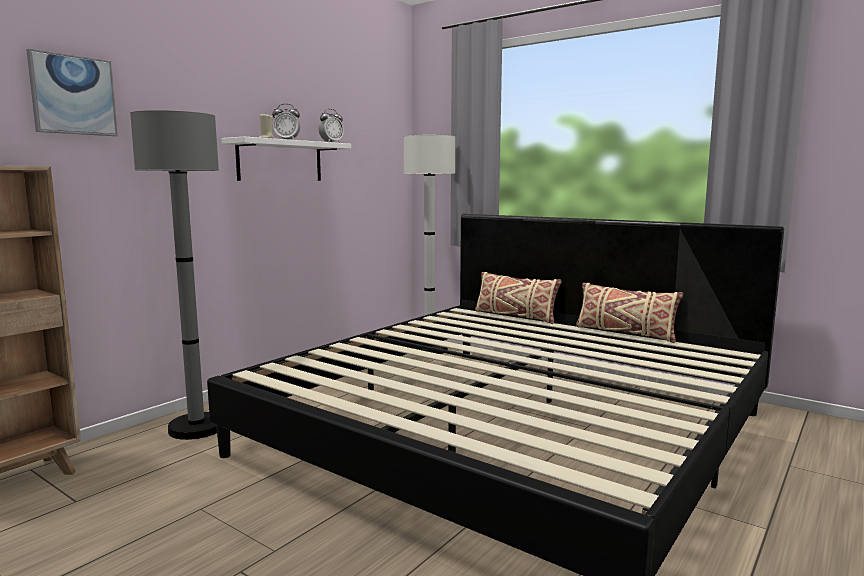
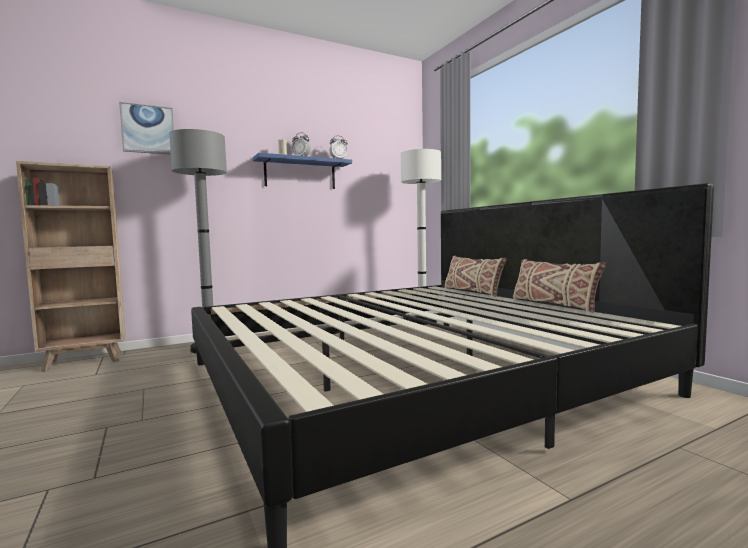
camera: 25 degrees right, 5 degrees down
white shelf [221,137,351,181] -> blue shelf [253,153,352,189]

